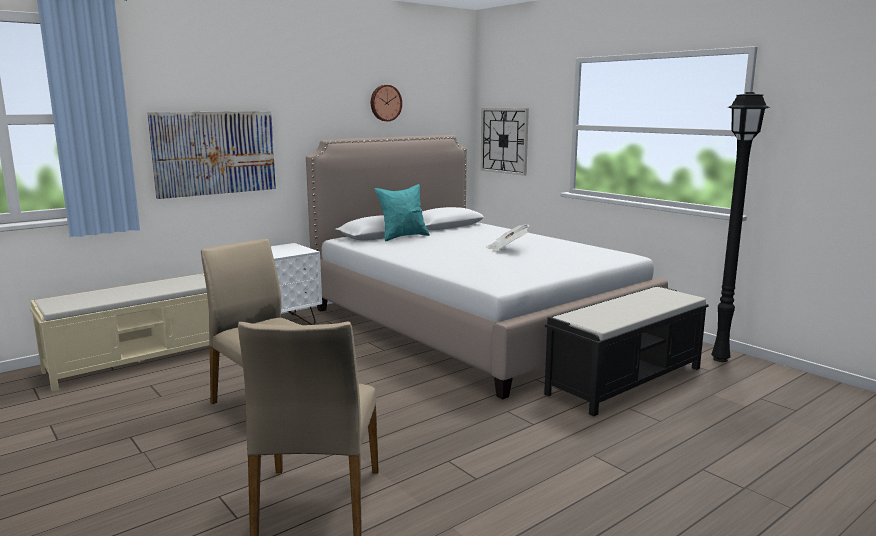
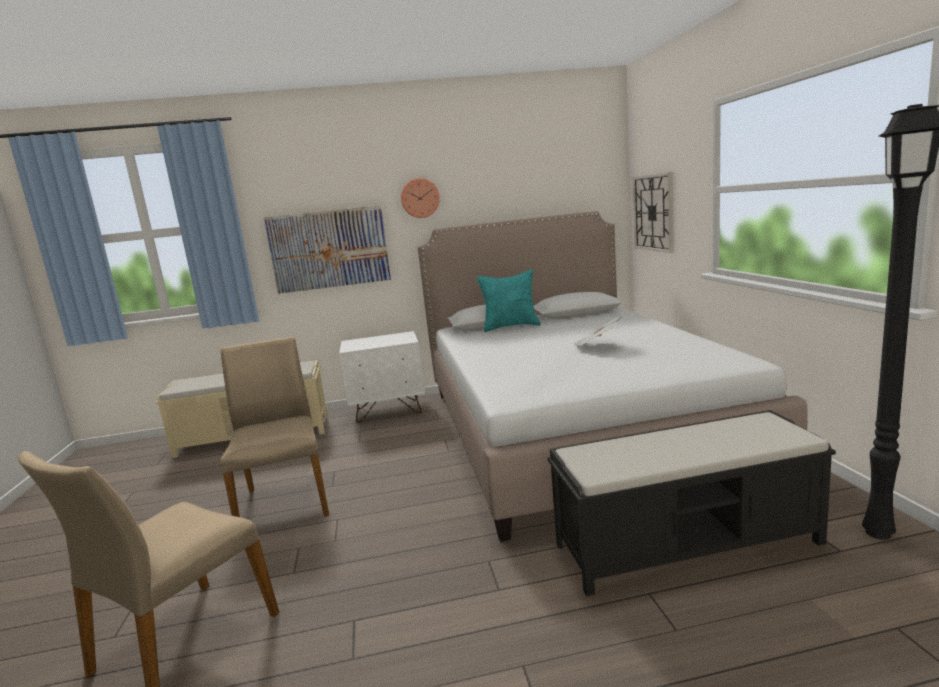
camera: 30 degrees right, 0 degrees up
wall clock [371,85,402,121] -> wall clock moved to [401,178,440,218]

